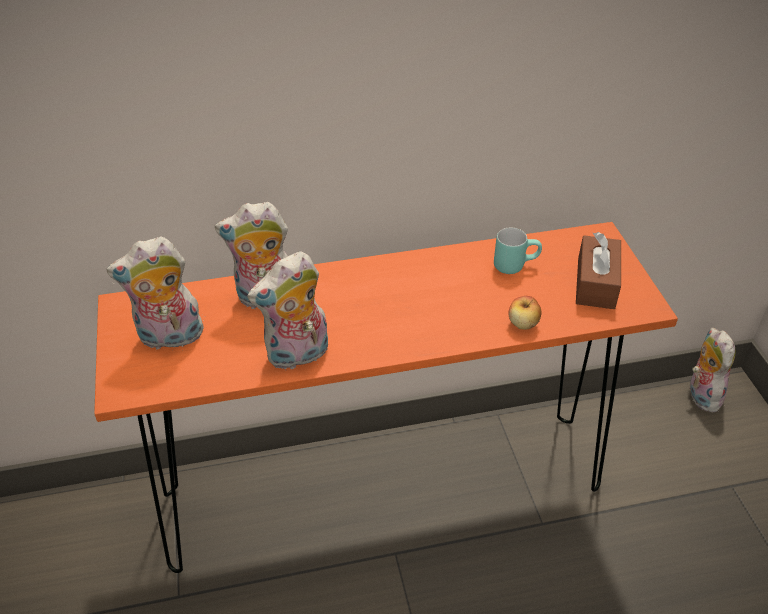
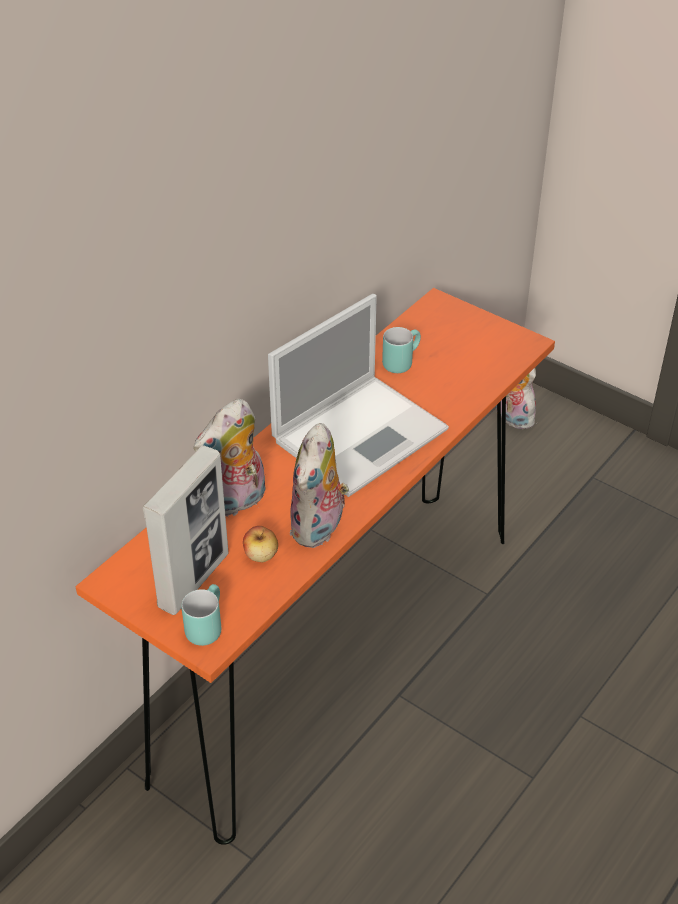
camera: 40 degrees left, 0 degrees up
plush toy [106,236,204,351] -> picture frame [143,445,229,615]
apple [508,296,542,330] -> apple moved to [243,526,278,562]
brown tissue box [576,232,621,309] -> none
none -> turquoise mug [181,584,221,646]
none -> laptop [268,294,449,497]

